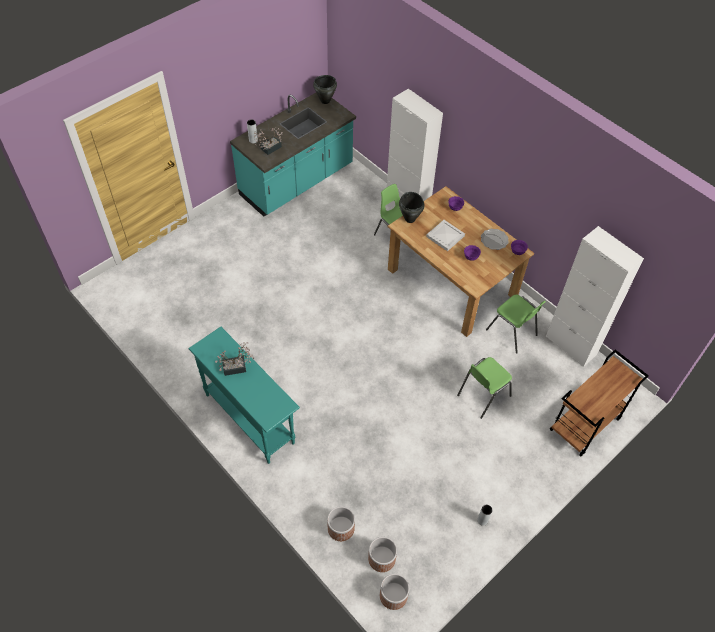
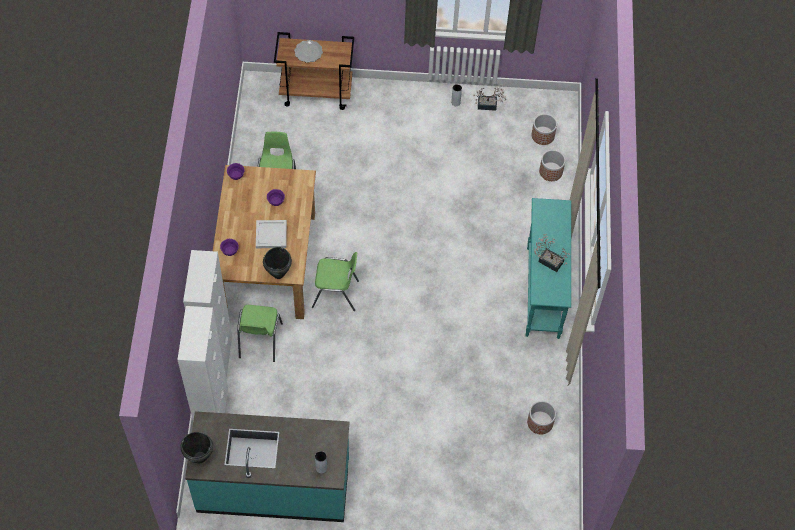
camera: 135 degrees left, 5 degrees up
potted plant [254,127,282,155] -> potted plant moved to [473,84,506,111]
planter [380,574,409,610] -> planter moved to [527,401,556,435]
green chair [457,357,512,419] -> green chair moved to [312,252,359,311]
plate [481,229,509,250] -> plate moved to [294,40,323,63]
white cabinet [546,226,644,367] -> white cabinet moved to [177,306,228,421]

